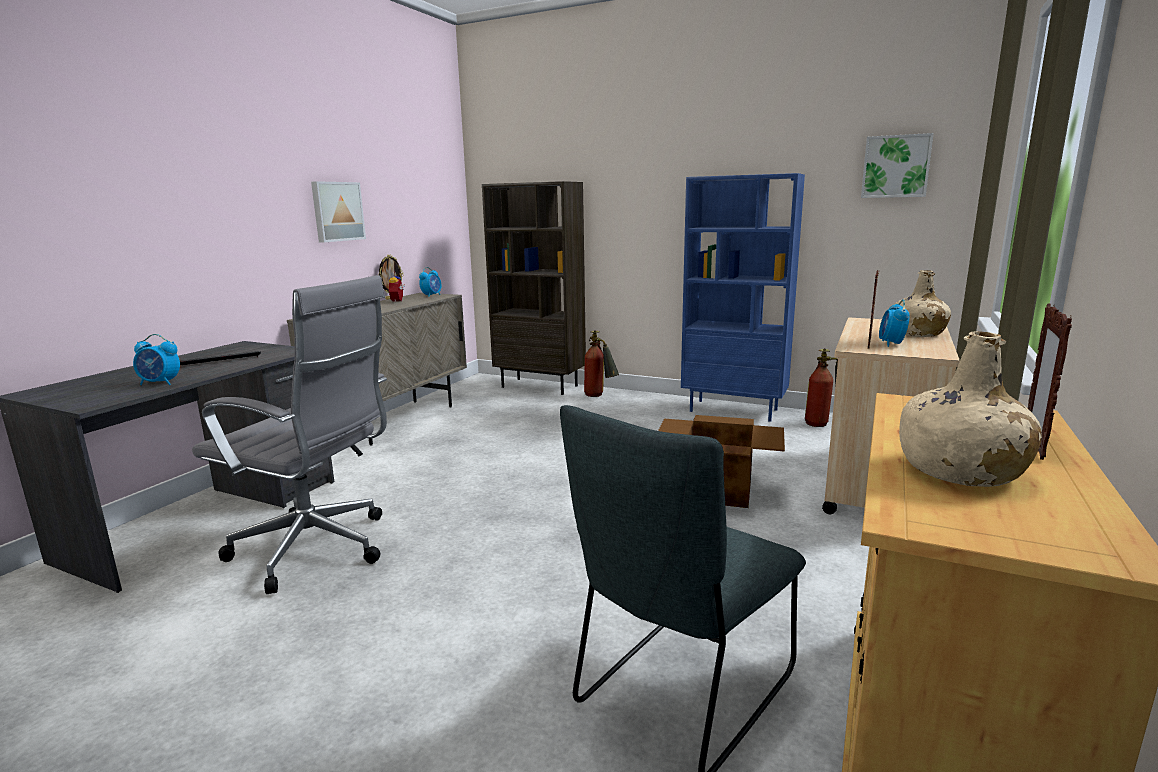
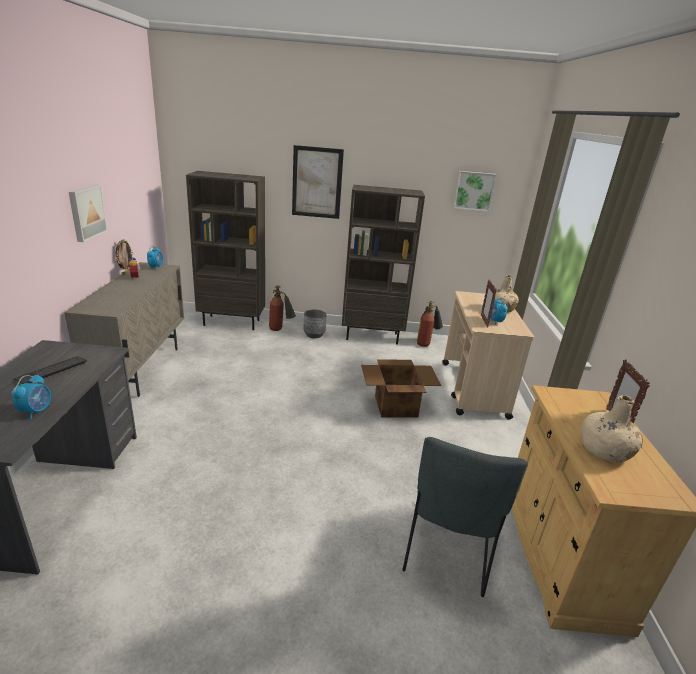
camera: 25 degrees left, 10 degrees up
alarm clock [133,334,180,385] -> alarm clock turned 60 degrees counterclockwise [11,374,51,419]
grey office chair [192,275,387,594] -> none
blue bookcase [681,173,805,422] -> brown bookcase [342,185,425,344]
none -> picture [292,145,344,219]
none -> grey planter [303,310,327,338]

